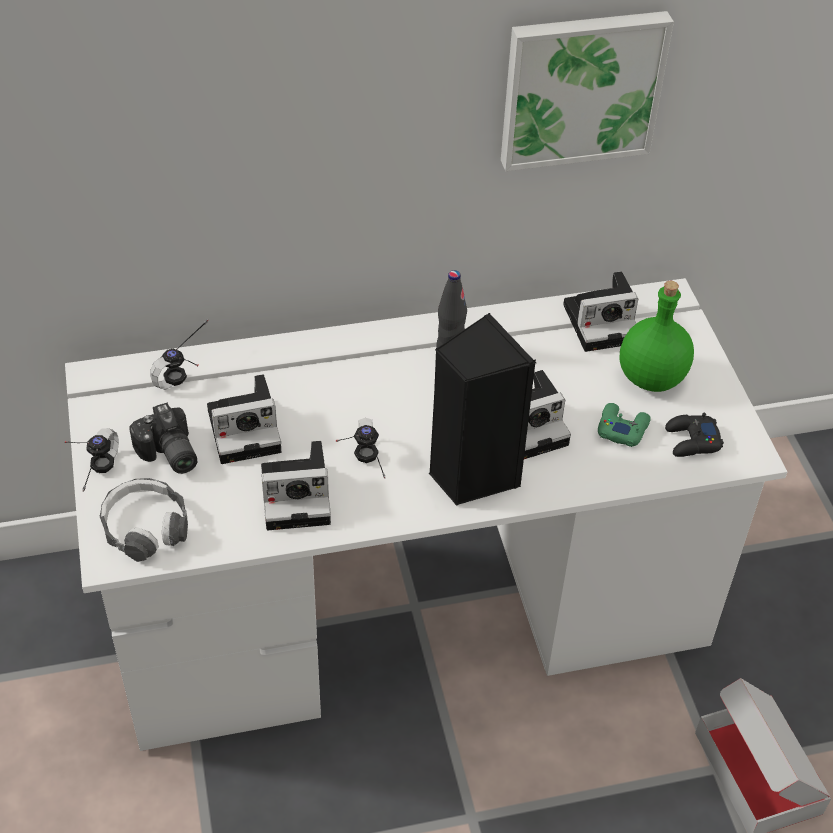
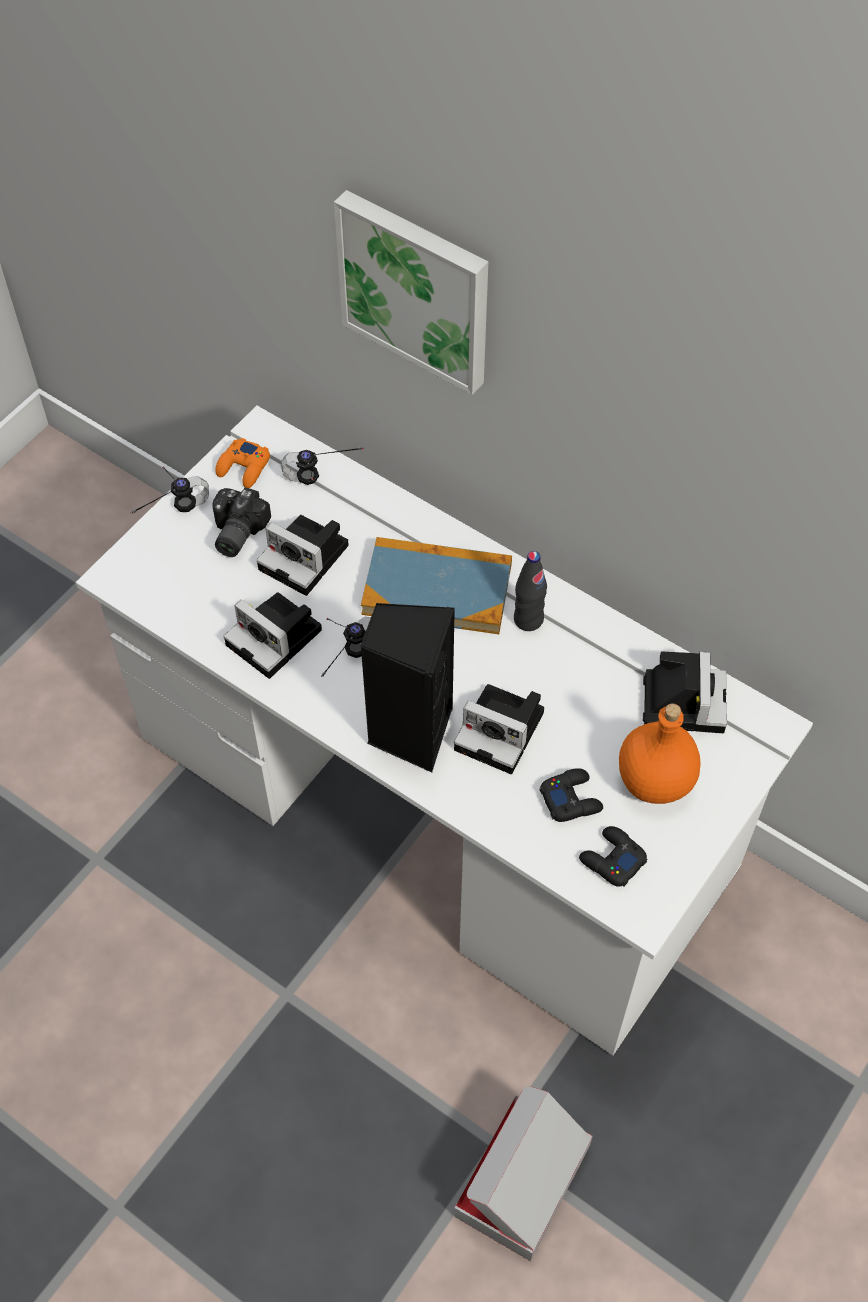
camera: 50 degrees right, 10 degrees up
headphones [100,478,188,562] -> none
picture [501,11,674,171] -> picture moved to [334,190,488,395]
camera [563,271,638,352] -> camera turned 120 degrees counterclockwise [643,651,727,733]
green game controller [598,403,651,447] -> black game controller [540,768,603,822]
green bottle [619,281,694,392] -> orange bottle [619,703,701,804]
none -> orange game controller [215,438,270,488]
none -> book [361,537,512,634]

